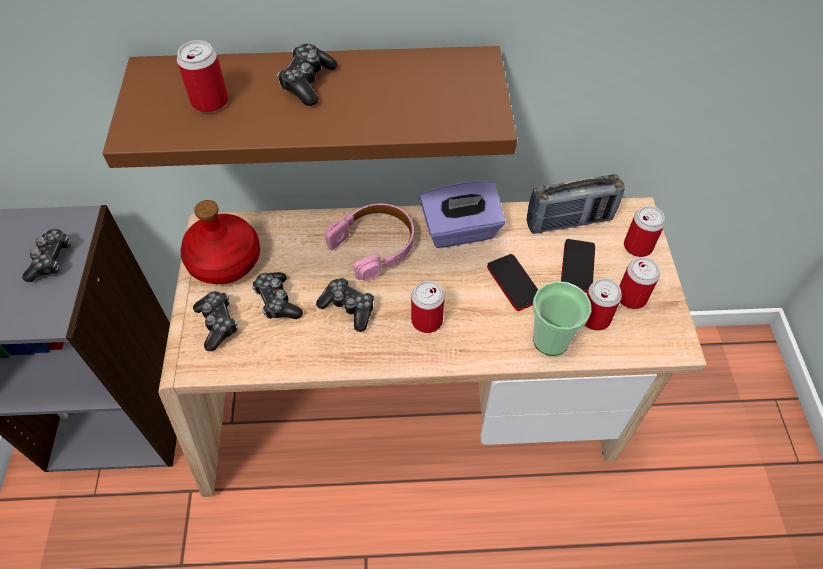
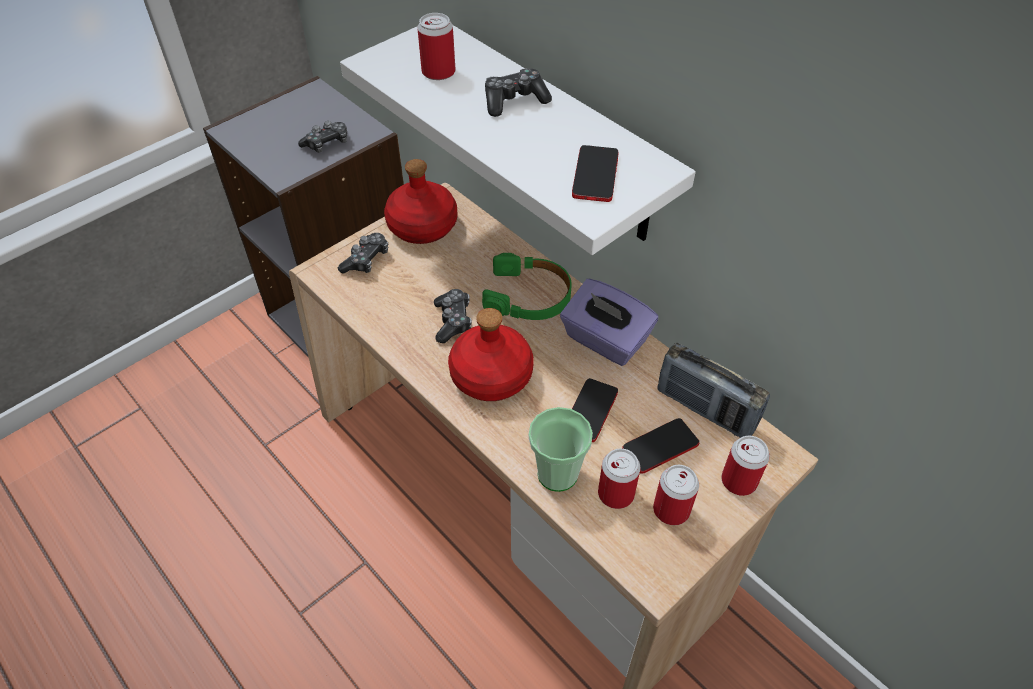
camera: 50 degrees right, 5 degrees down
brown shelf [103,46,517,168] -> white shelf [340,25,696,255]
game controller [252,272,303,319] -> none
pink headphones [325,203,414,281] -> green headphones [482,253,572,320]
can [411,281,444,333] -> red bottle [448,308,534,401]
none -> phone [572,145,619,202]

